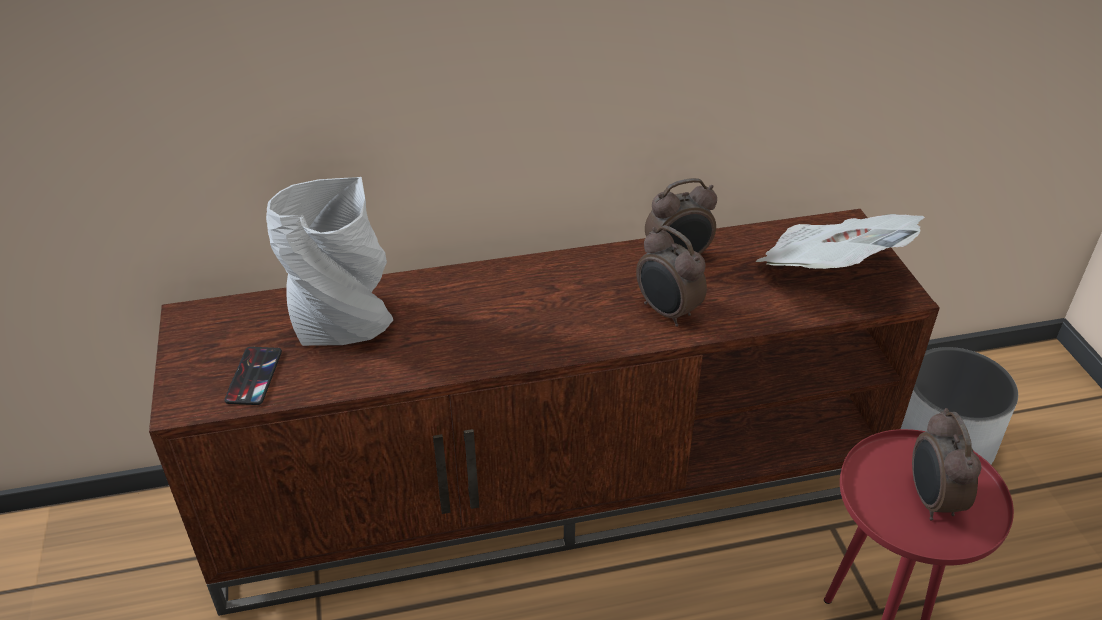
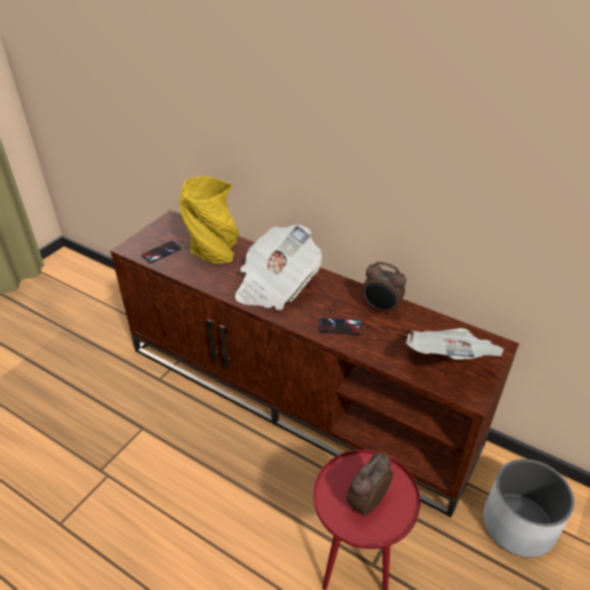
camera: 45 degrees right, 0 degrees up
grey vase [266,177,393,346] -> yellow vase [179,176,239,264]
alarm clock [636,225,707,327] -> phone [318,318,362,335]
none -> newspaper [235,225,322,310]

